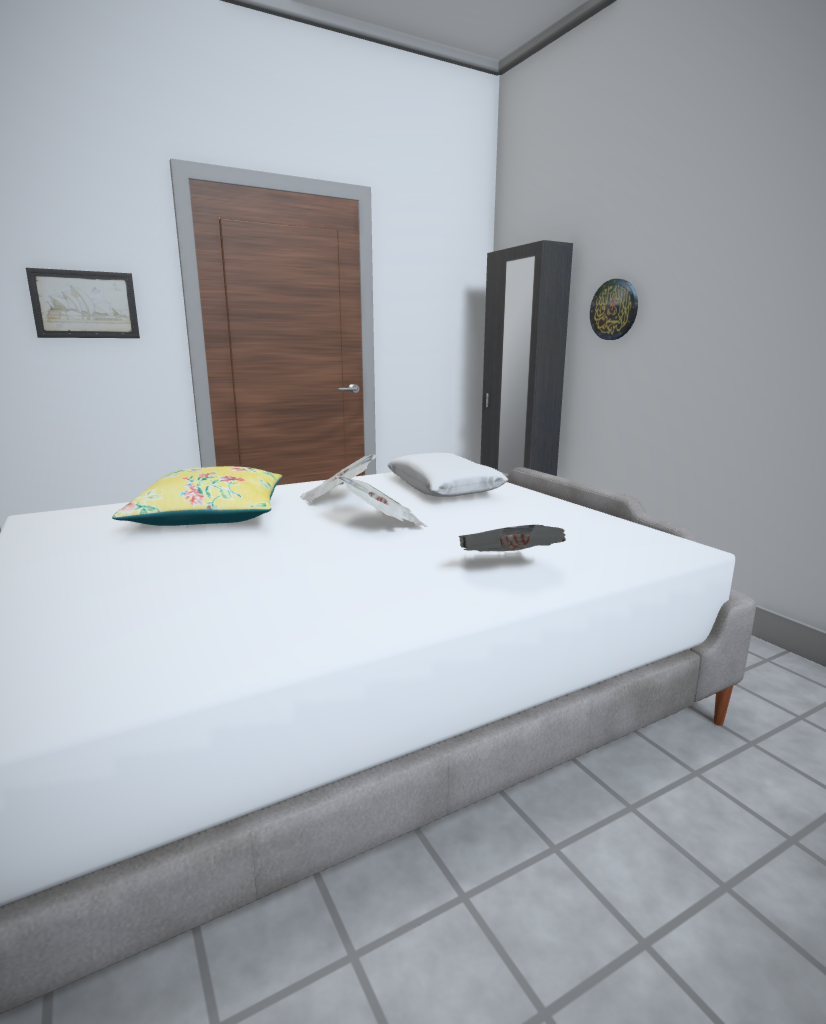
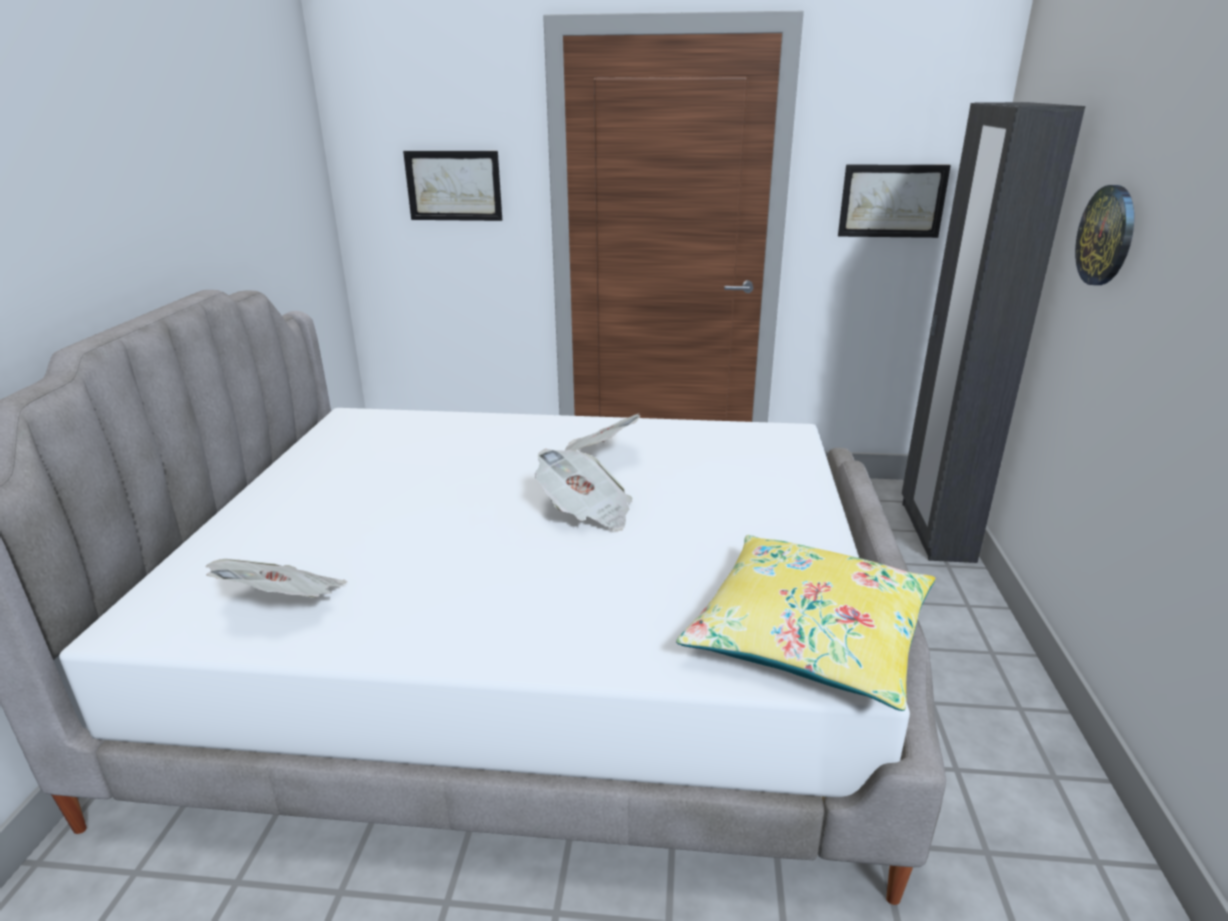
camera: 35 degrees right, 10 degrees up
yellow pillow [112,466,282,526] -> yellow pillow moved to [676,535,935,711]
white pillow [387,453,508,497] -> none
newspaper [459,525,566,551] -> newspaper moved to [206,559,347,598]
none -> picture [838,165,951,238]

